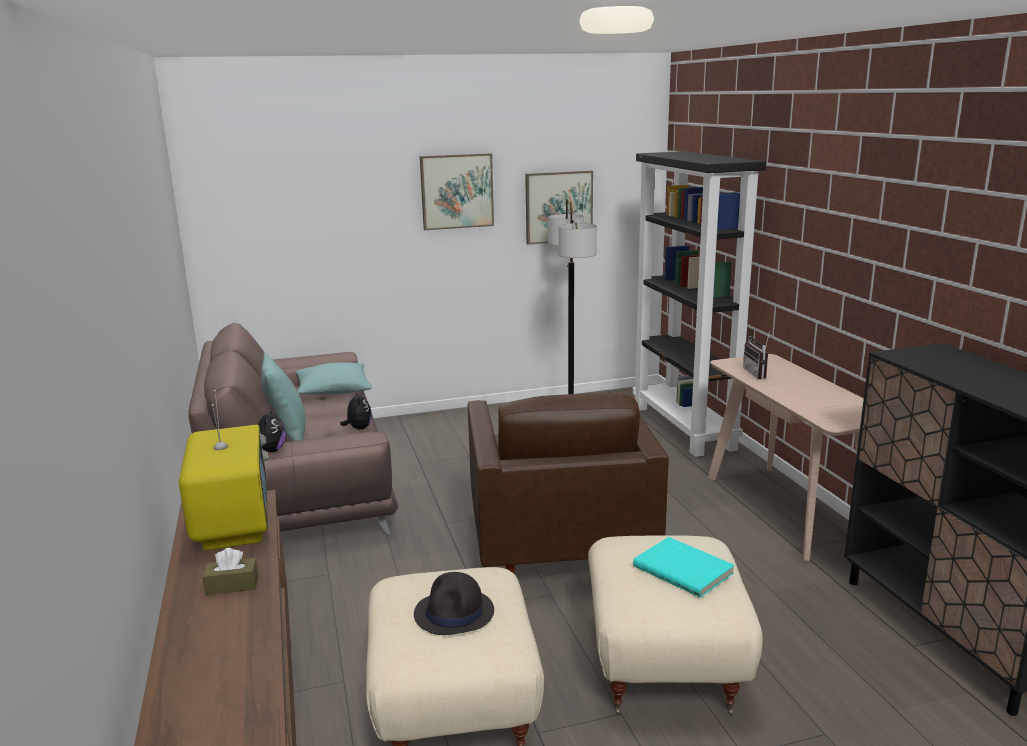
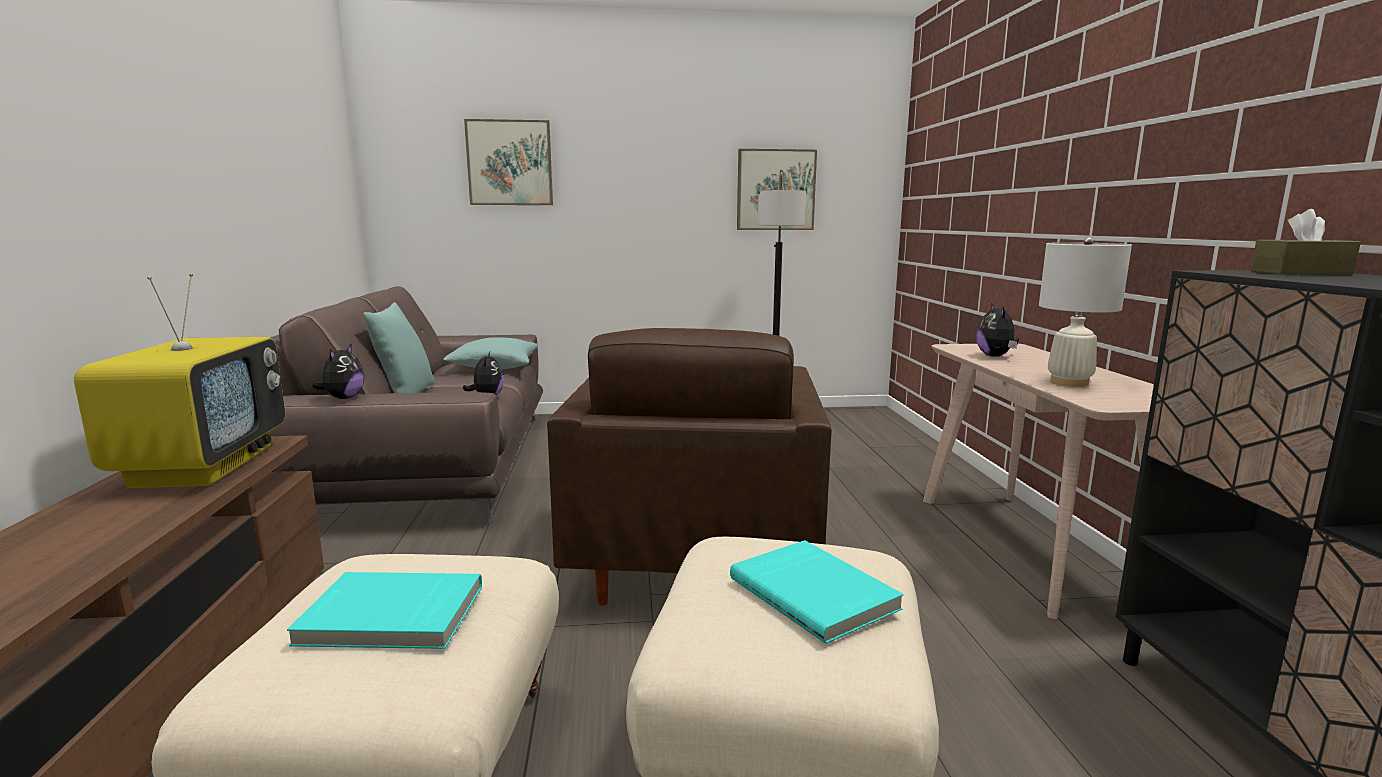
camera: 10 degrees right, 5 degrees down
brown tissue box [202,548,258,595] -> brown tissue box moved to [1250,209,1361,274]
black hat [414,572,494,635] -> turquoise book [287,572,482,649]
picture [420,153,494,230] -> picture moved to [464,119,553,205]
black bookcase [632,151,766,457] -> none
radio [743,330,770,379] -> plush toy [976,303,1019,357]
none -> white table lamp [1039,237,1132,387]

